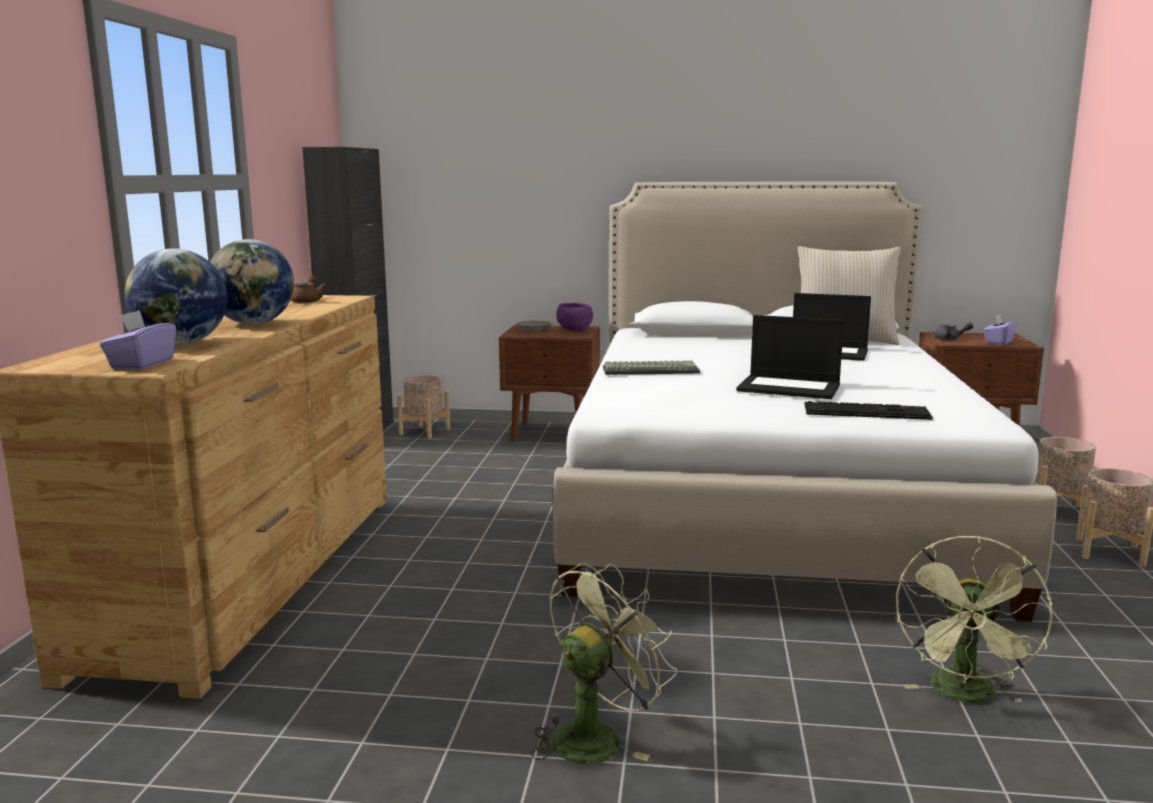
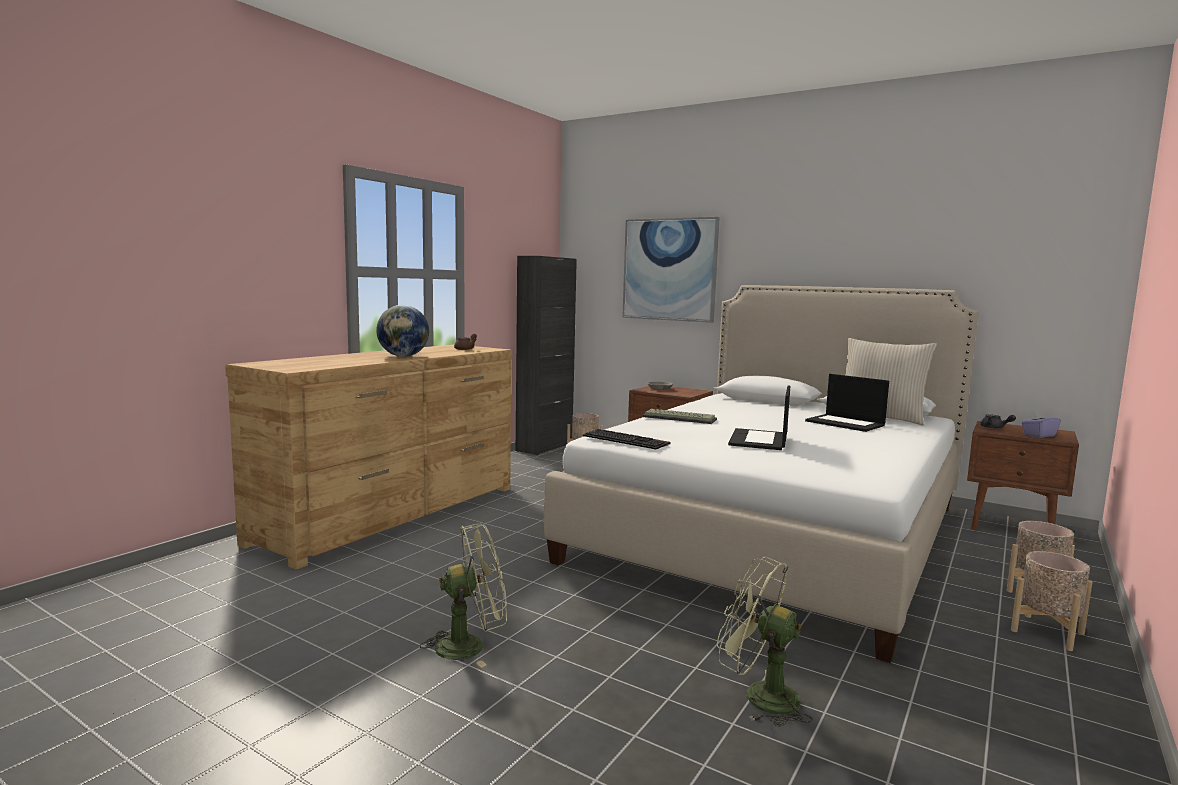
camera: 25 degrees right, 5 degrees down
purple tissue box [100,310,176,370] -> none
globe [124,248,227,345] -> none
purple bowl [556,303,593,331] -> none
laptop [736,315,844,399] -> laptop turned 60 degrees clockwise [728,386,790,450]
keyboard [805,401,933,420] -> keyboard moved to [583,429,670,450]
green fan [896,536,1053,703] -> green fan turned 75 degrees clockwise [717,557,812,727]
none -> picture [622,217,720,323]

